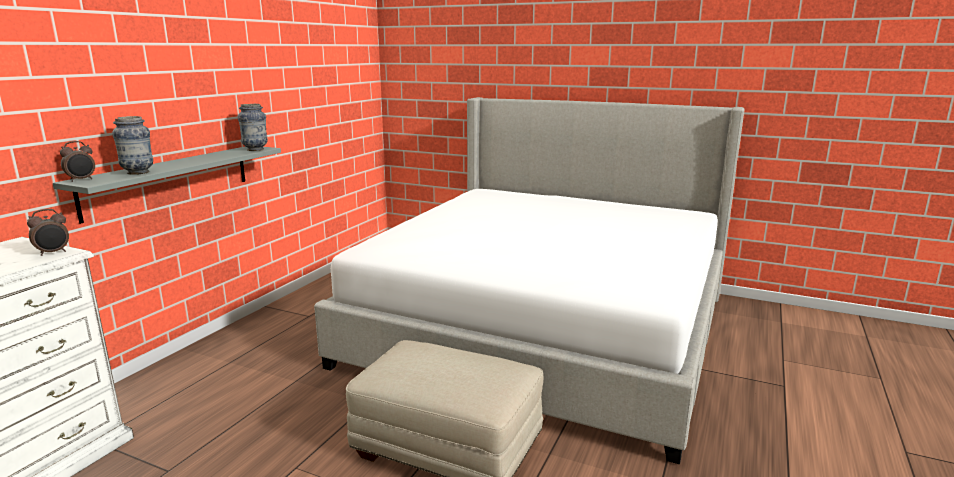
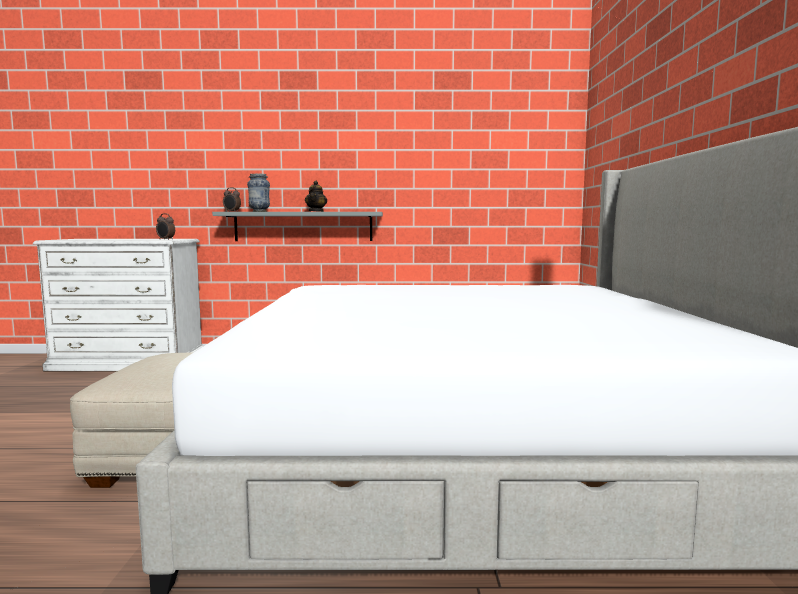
camera: 65 degrees right, 10 degrees down
vase [238,104,268,151] -> none
none -> teapot [305,181,327,212]

